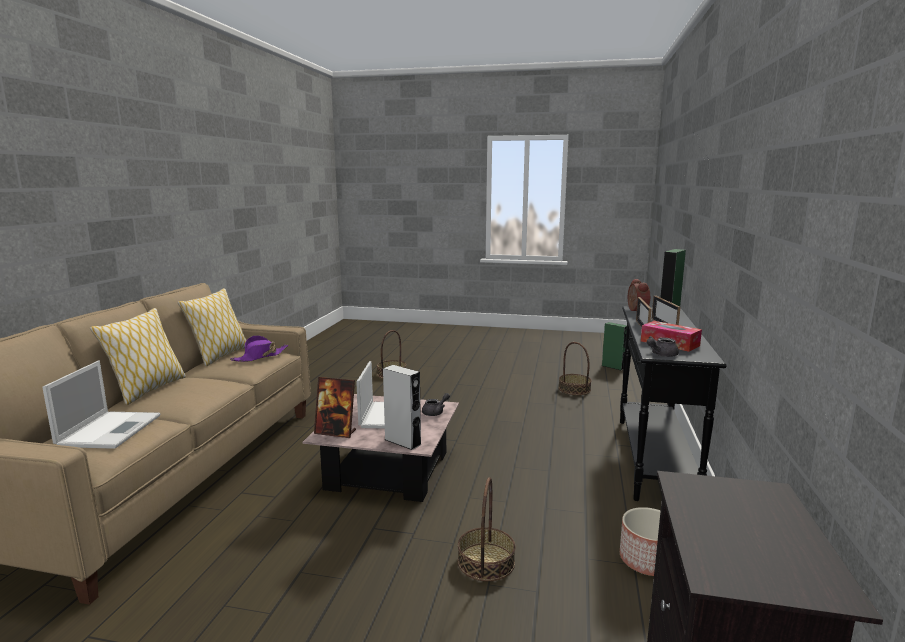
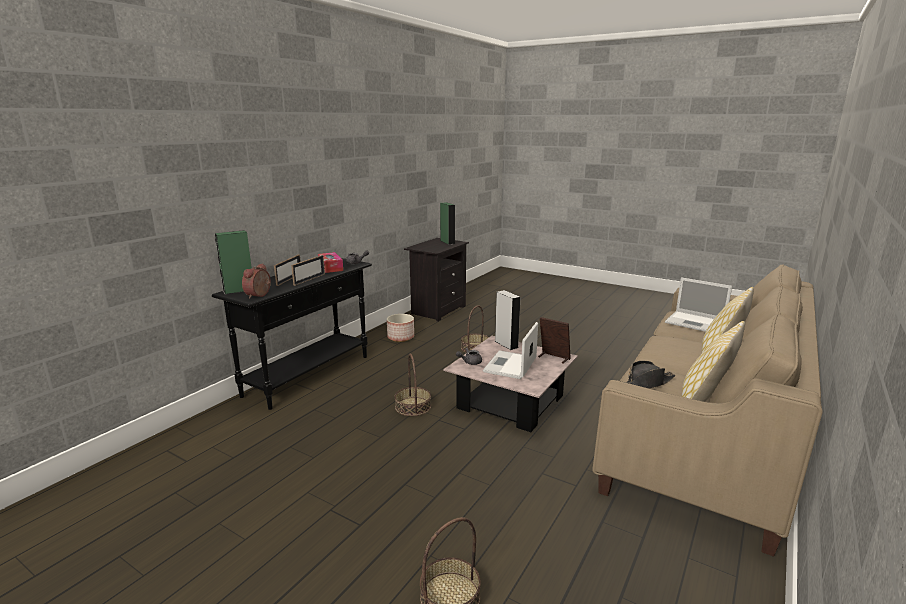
camera: 160 degrees left, 5 degrees up
laptop [42,360,160,449] -> laptop turned 75 degrees counterclockwise [665,277,732,332]
purple hat [230,336,288,362] -> black hat [618,361,675,389]
basket [559,342,592,395] -> basket moved to [395,354,431,416]
green speaker [602,322,627,370] -> green speaker moved to [440,202,455,245]

